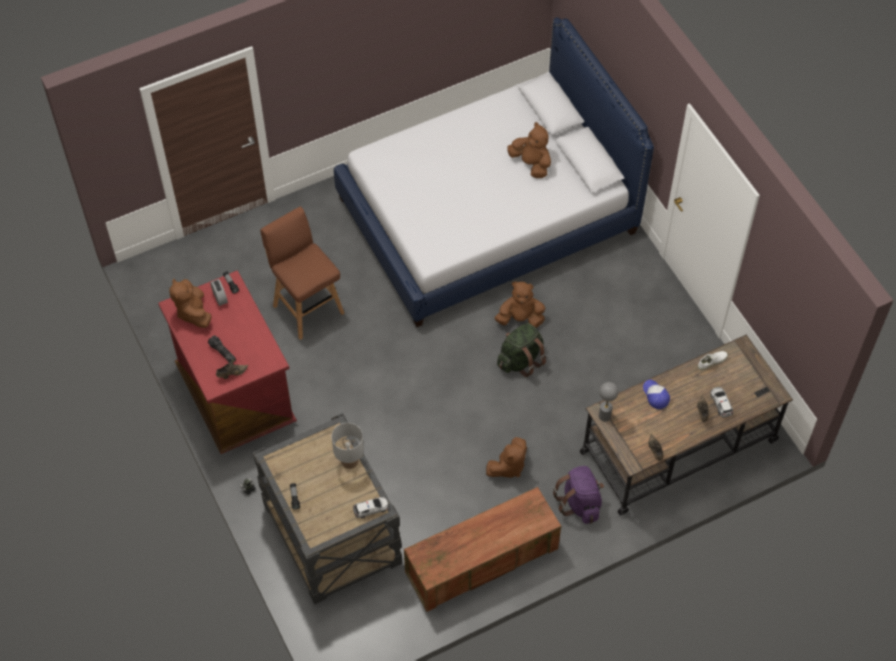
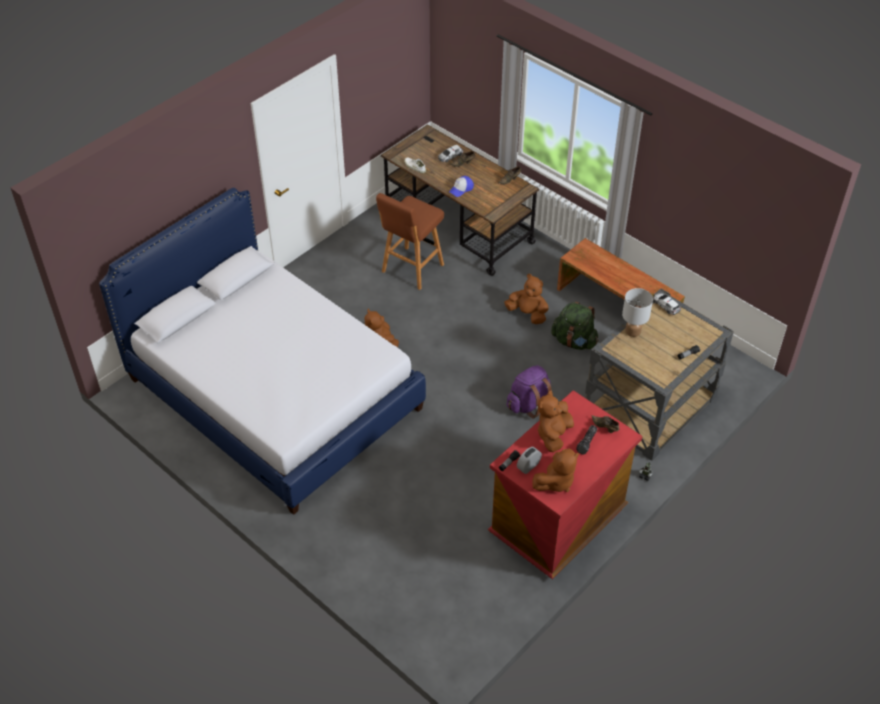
camera: 110 degrees left, 10 degrees down
brown stool [260,206,344,340] -> brown stool moved to [376,193,444,290]
green backpack [497,323,546,377] -> green backpack moved to [551,302,599,350]
brown plush toy [507,122,551,178] -> brown plush toy moved to [537,391,574,452]
purple backpack [553,466,604,524] -> purple backpack moved to [507,365,552,418]
grey table lamp [599,382,619,422] -> none

